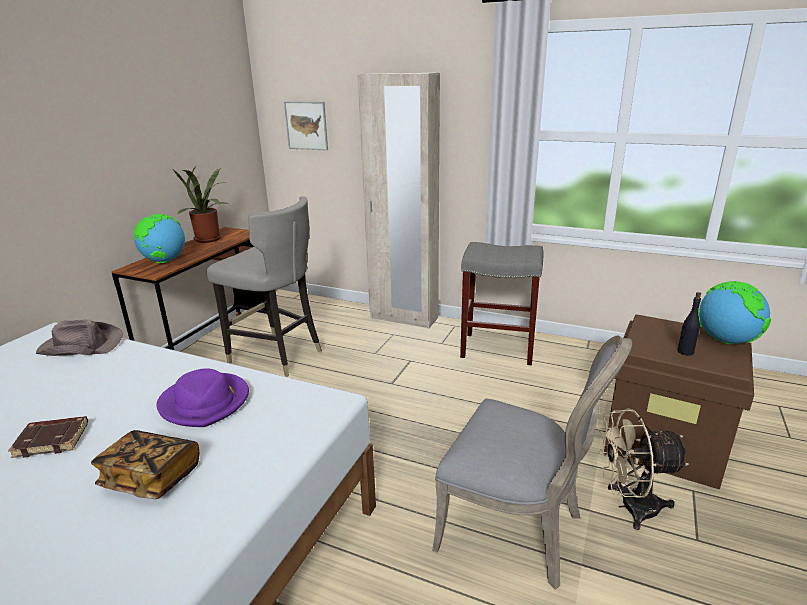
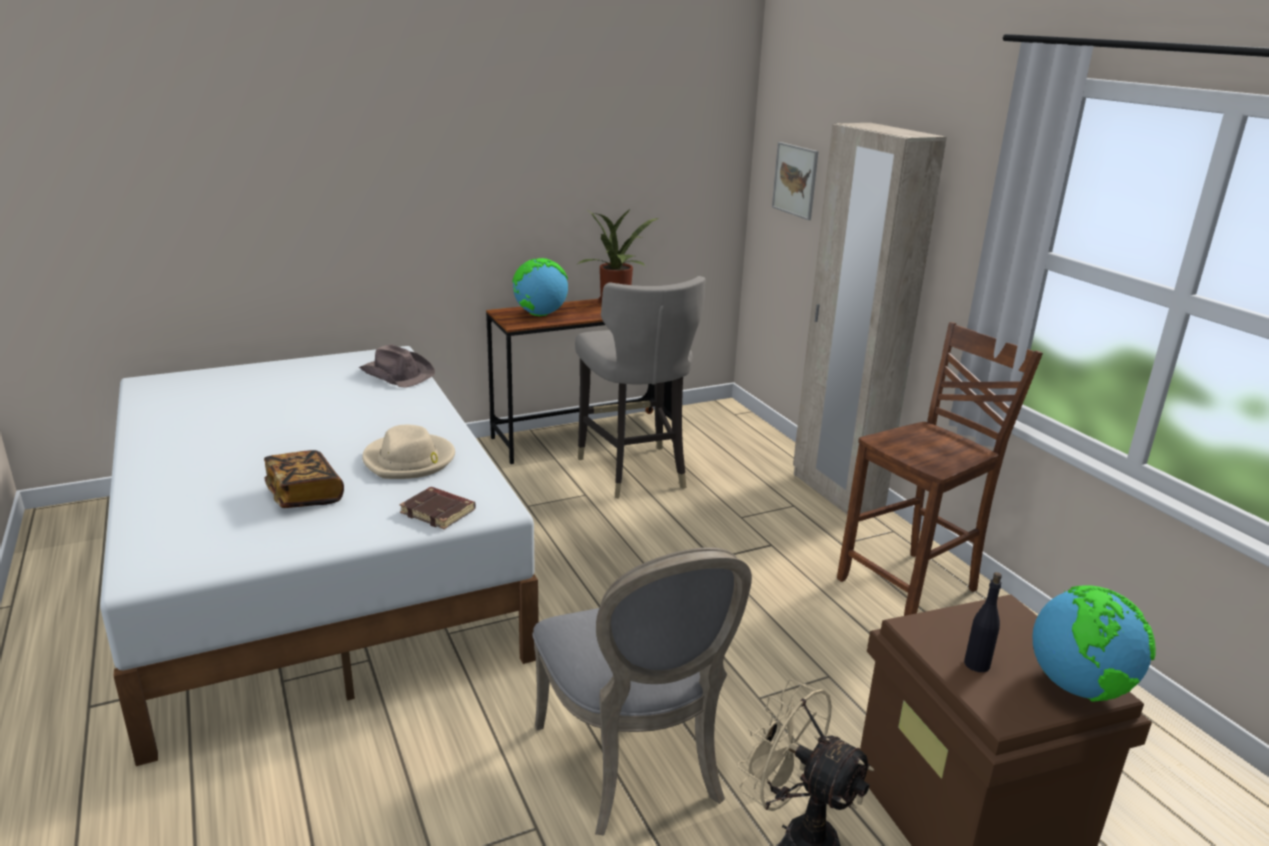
camera: 40 degrees right, 0 degrees up
brown book [8,416,88,458] -> brown book moved to [399,487,476,529]
purple hat [156,368,249,427] -> beige hat [362,425,455,479]
grey stool [460,242,544,365] -> brown chair [837,322,1043,616]

